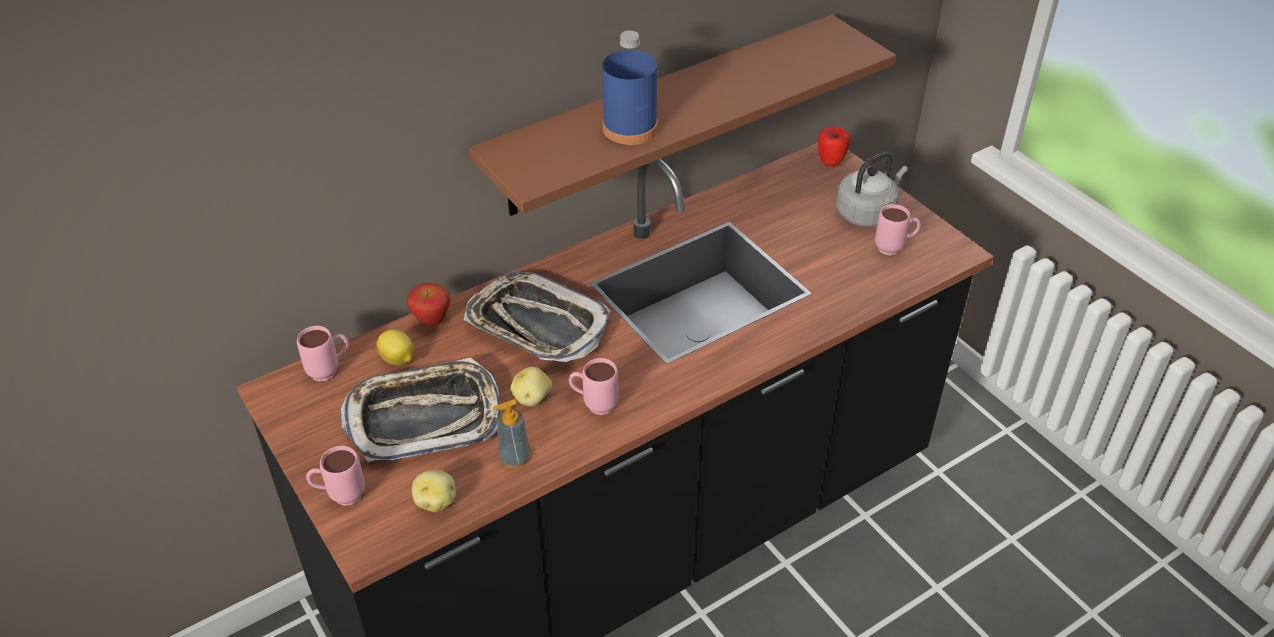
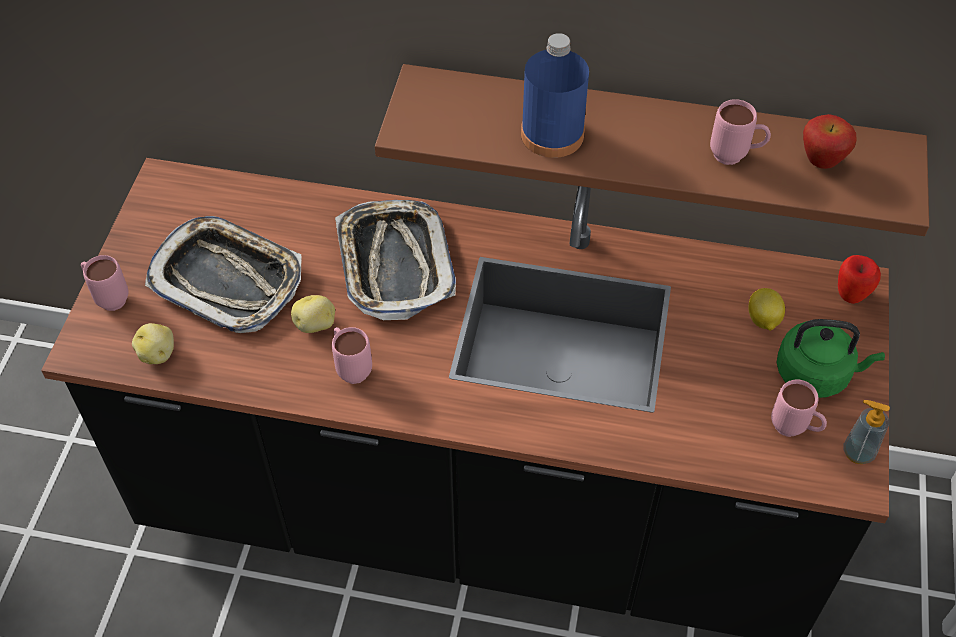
camera: 45 degrees right, 10 degrees up
pink mug [297,326,349,381] -> pink mug moved to [710,99,771,165]
lemon [376,329,414,366] -> lemon moved to [748,288,785,331]
apple [407,283,450,327] -> apple moved to [803,114,857,169]
soap dispenser [492,400,530,468] -> soap dispenser moved to [843,400,890,464]
grey kettle [836,151,908,227] -> green kettle [777,319,885,398]

